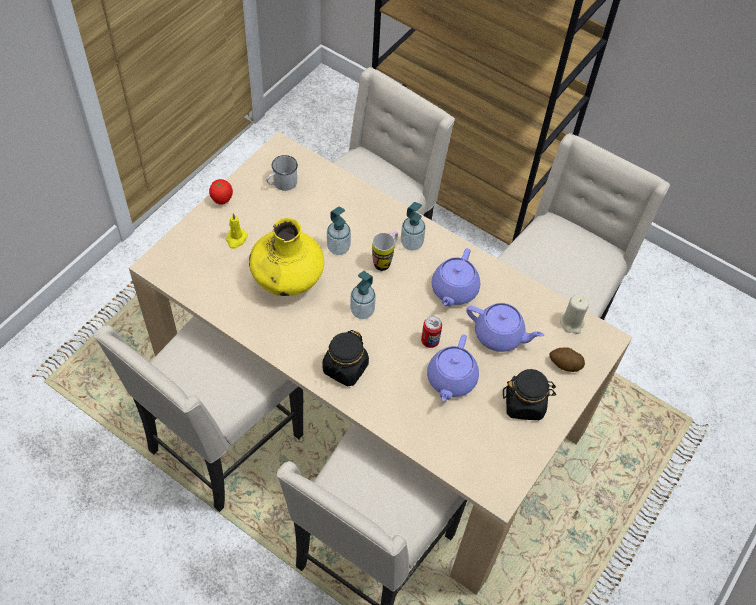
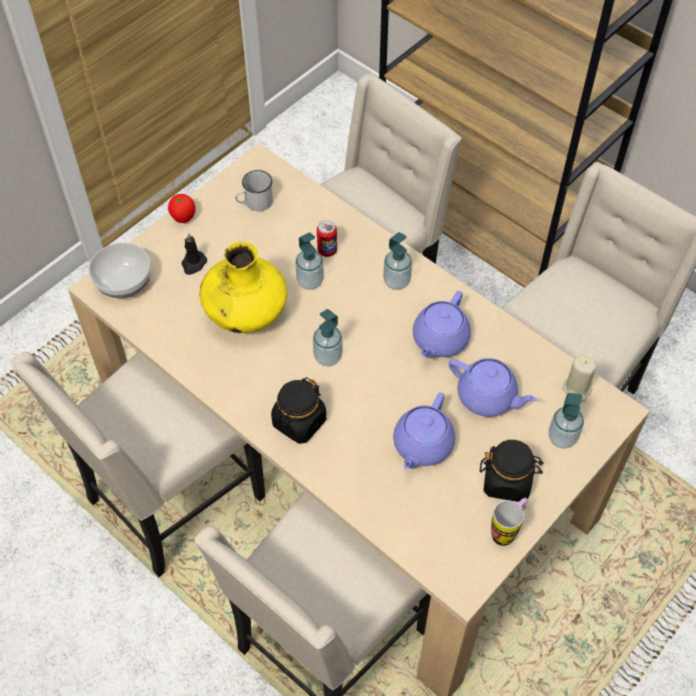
camera: 10 degrees right, 0 degrees up
yellow candle [226,213,248,249] -> black candle [182,233,207,275]
mug [372,231,398,271] -> mug moved to [491,498,528,546]
can [421,316,442,348] -> can moved to [317,220,337,257]
potato [550,347,585,372] -> soap dispenser [549,393,584,449]
none -> bowl [89,243,151,298]

